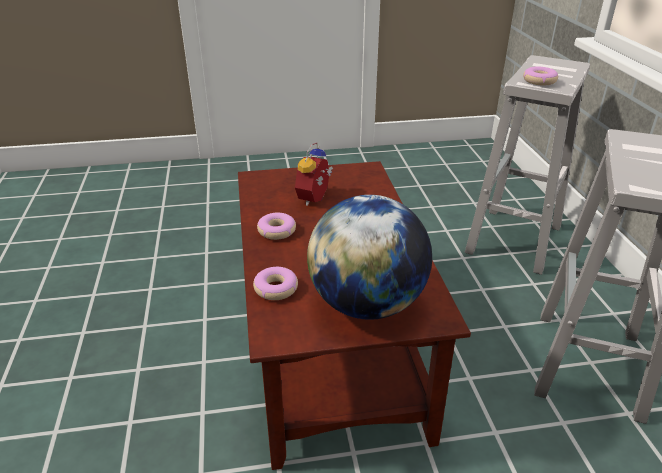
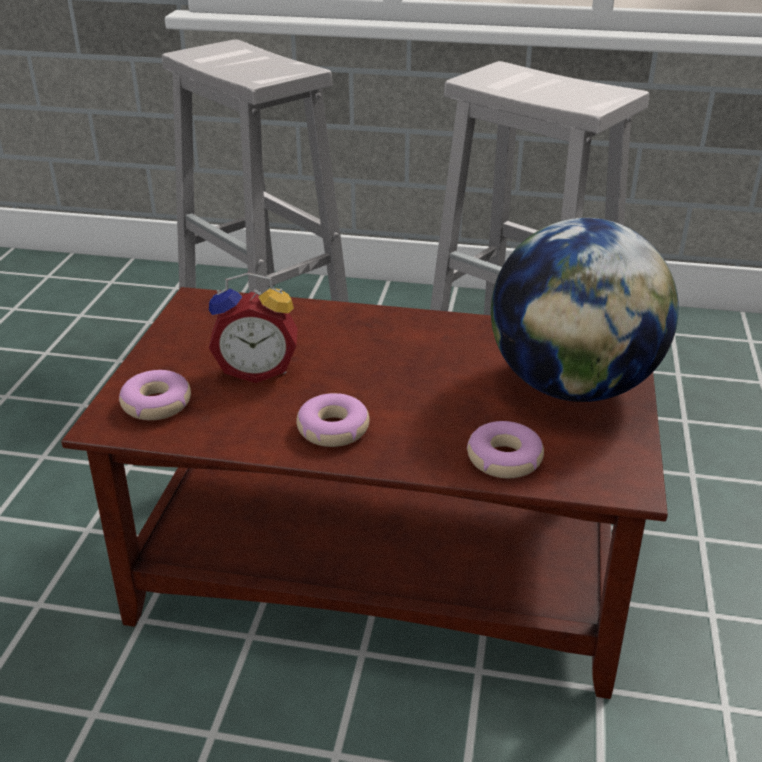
camera: 70 degrees left, 0 degrees up
alarm clock [295,142,333,206] -> alarm clock turned 45 degrees counterclockwise [209,273,298,383]
donut [523,67,558,86] -> donut moved to [119,370,191,420]

